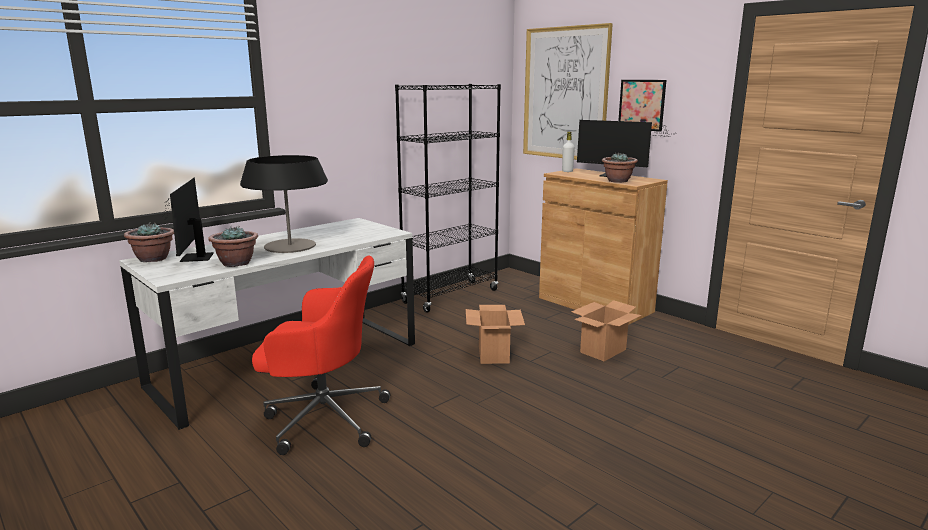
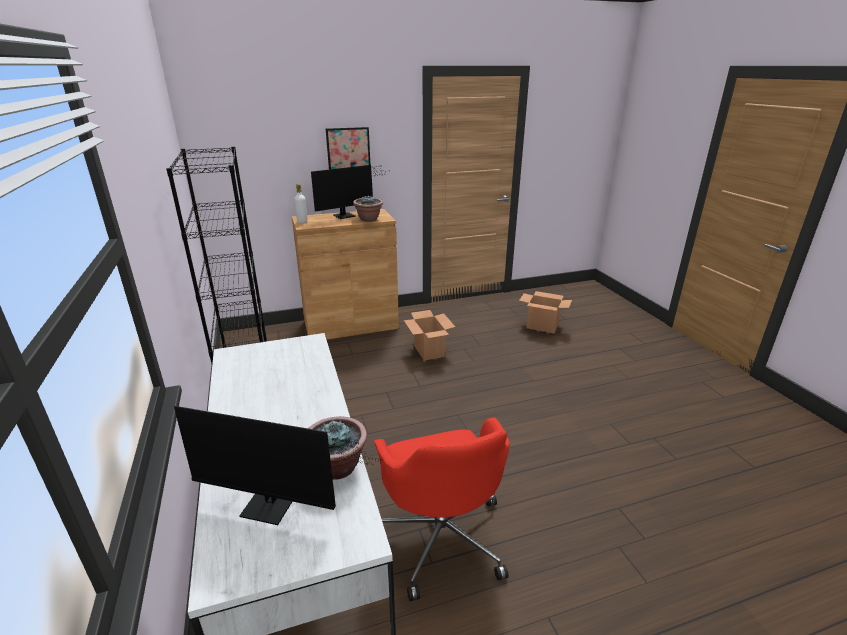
camera: 65 degrees left, 10 degrees up
potted plant [124,223,174,262] -> none
table lamp [240,155,328,253] -> none
red office chair [252,256,390,455] -> red office chair turned 135 degrees clockwise [374,418,510,602]
cardboard box [466,305,525,364] -> cardboard box moved to [519,291,572,333]
picture [523,23,613,160] -> none

